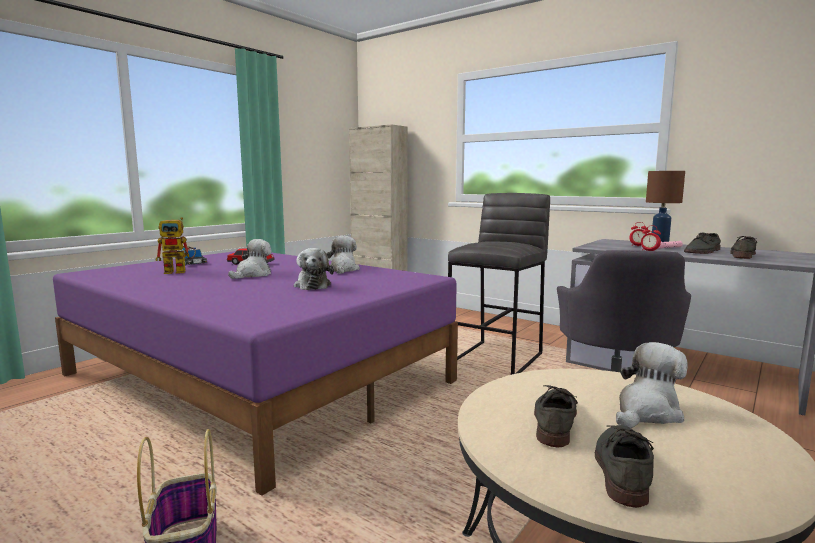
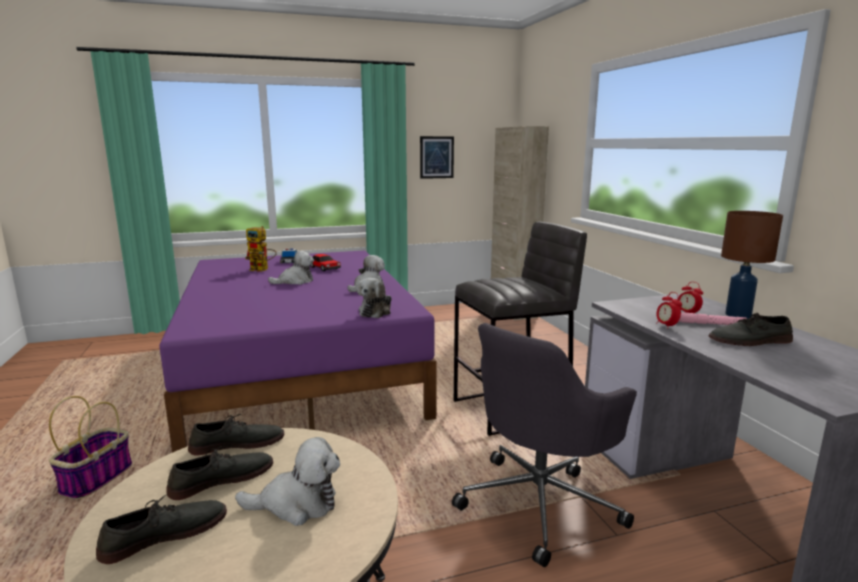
camera: 35 degrees right, 5 degrees up
plush toy [294,248,334,290] -> plush toy moved to [357,278,392,318]
grey shoe [730,236,757,259] -> grey shoe moved to [188,414,284,456]
none -> picture [420,136,454,179]

